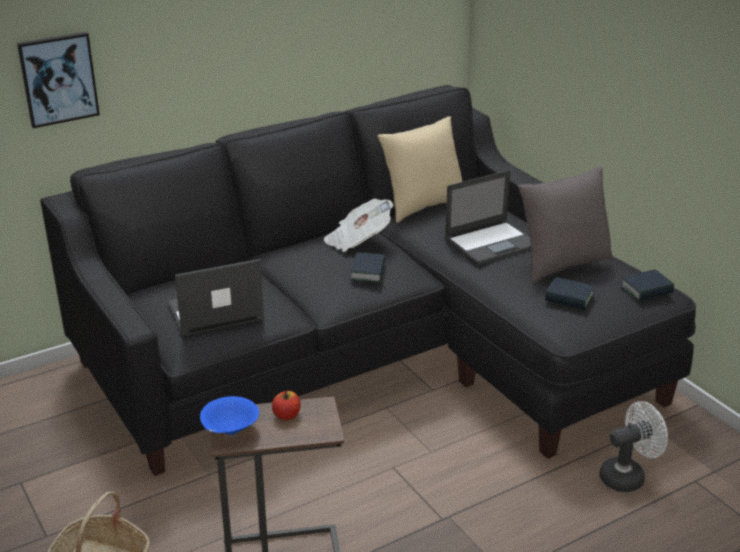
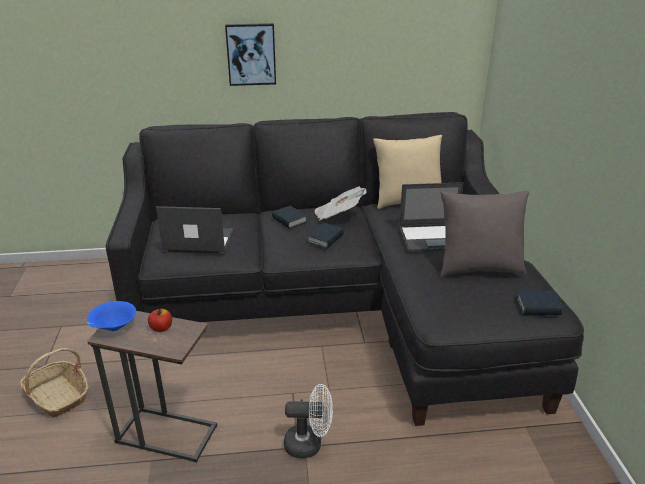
camera: 25 degrees right, 0 degrees up
picture [17,32,100,128] -> picture moved to [225,23,276,86]
book [545,277,595,310] -> book moved to [272,206,307,229]
white fan [599,401,668,492] -> white fan moved to [284,384,333,459]

